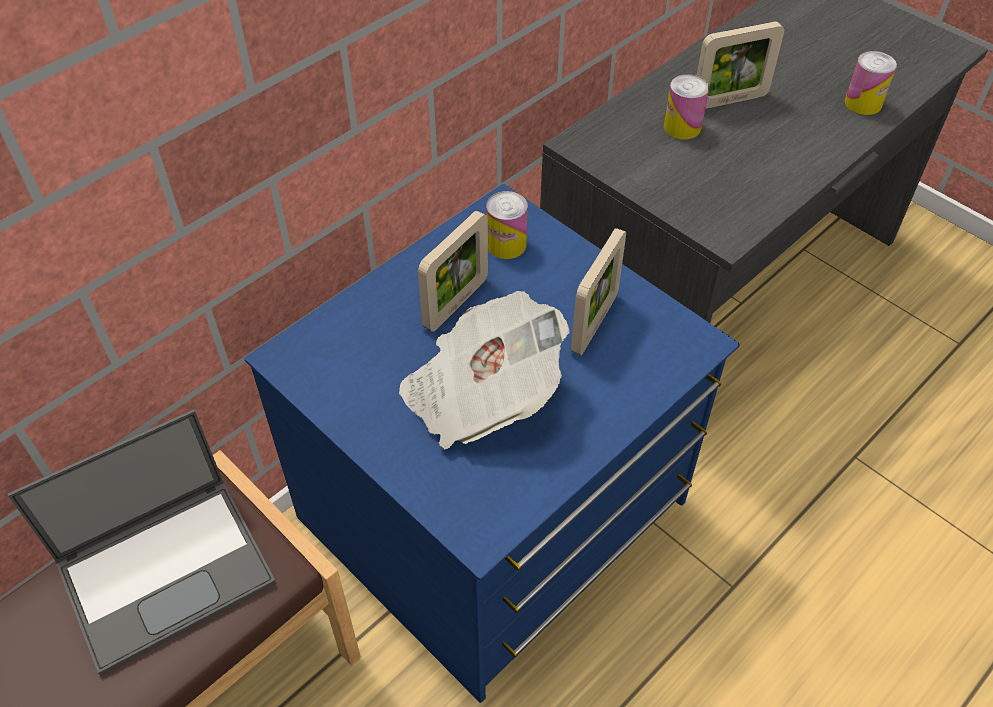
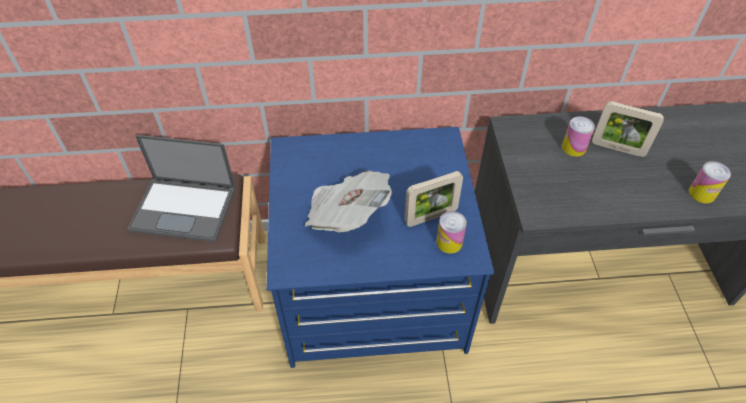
camera: 40 degrees right, 0 degrees up
picture frame [418,211,488,332] -> none
can [486,191,528,259] -> can moved to [436,211,467,254]

